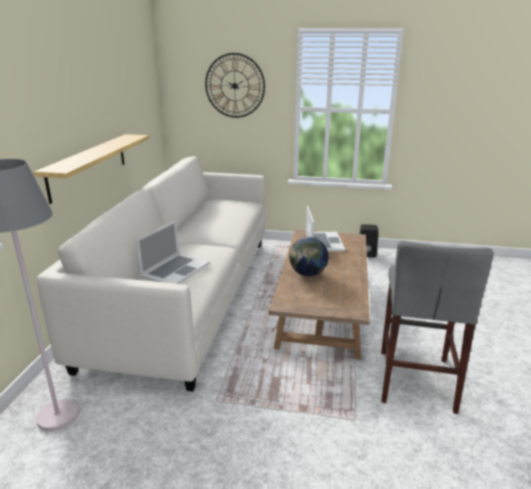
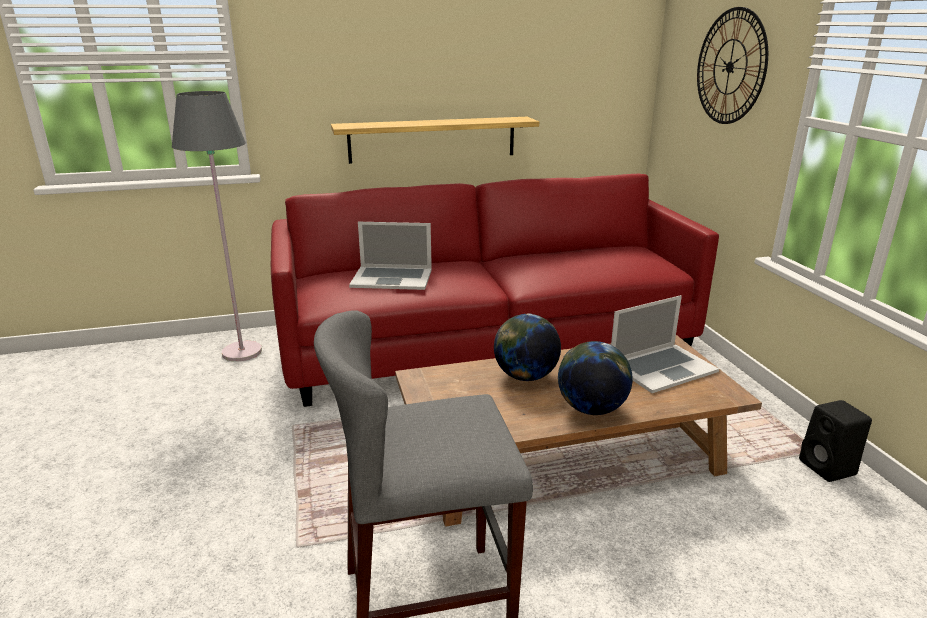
camera: 65 degrees right, 0 degrees up
white sofa [37,156,265,391] -> red sofa [271,174,719,407]
none -> globe [558,341,633,415]

